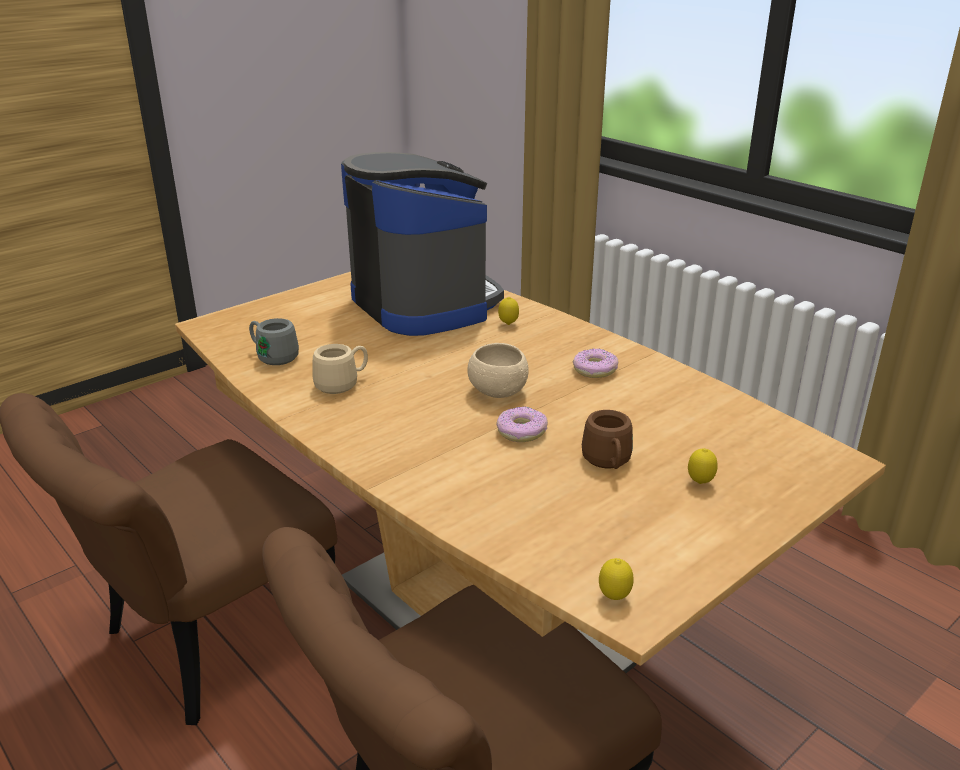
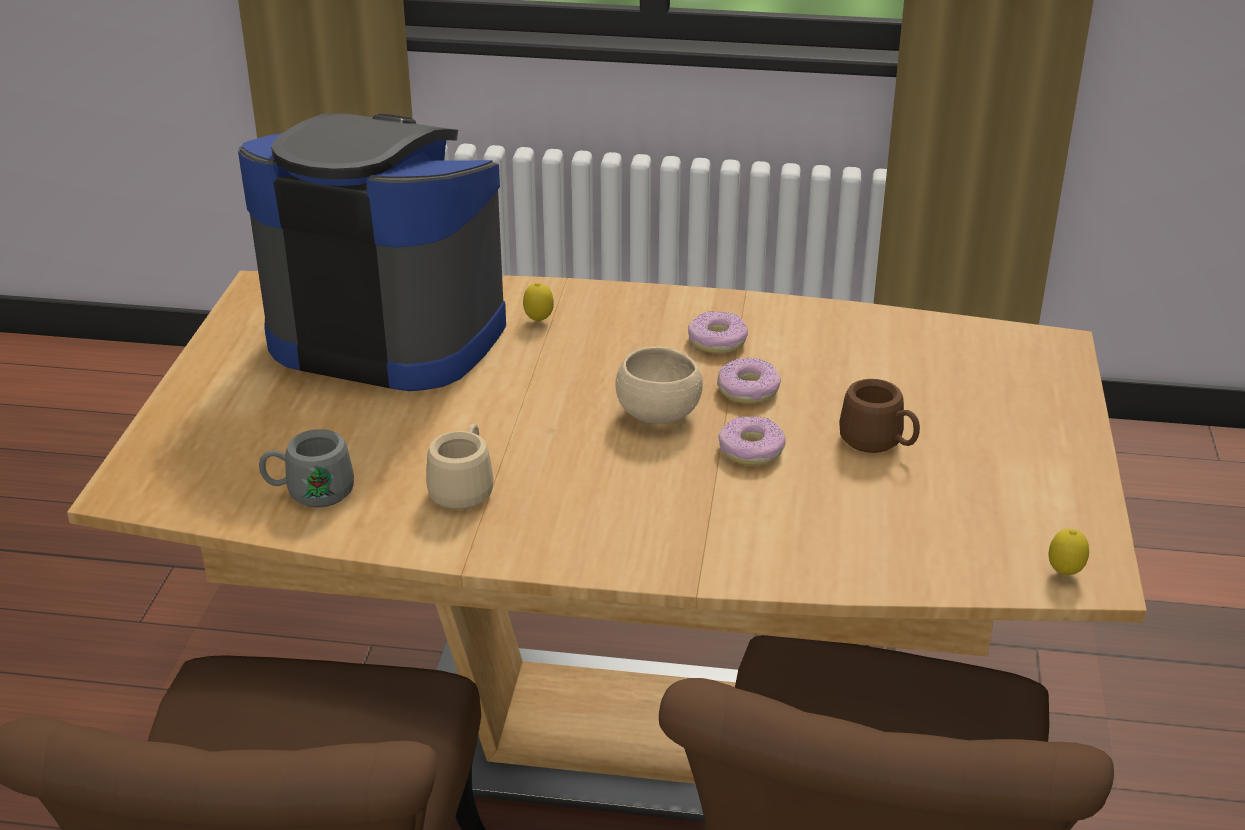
camera: 40 degrees left, 5 degrees up
lemon [688,448,718,484] -> none
none -> donut [717,357,781,404]

